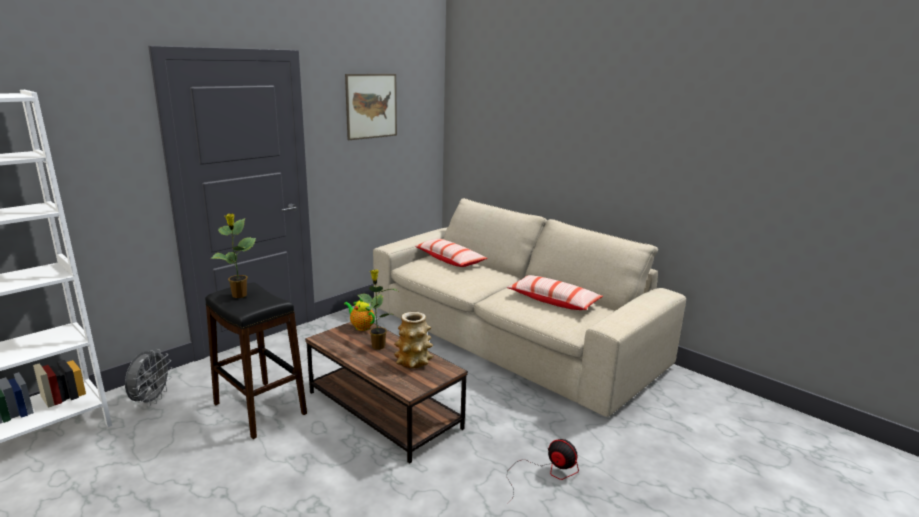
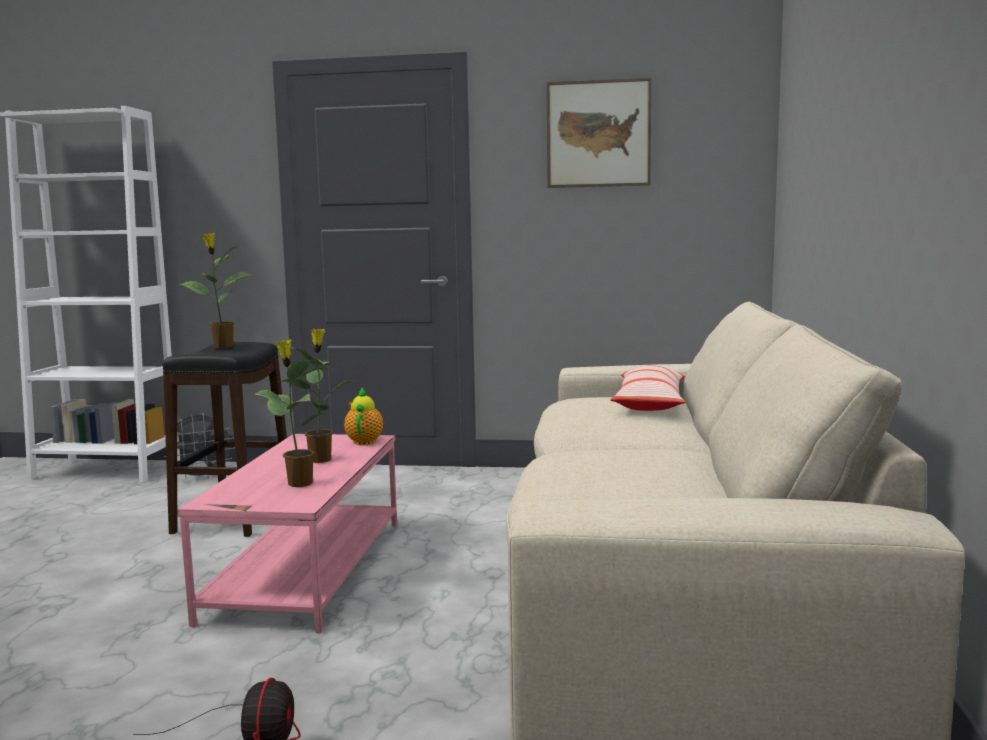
camera: 55 degrees right, 10 degrees down
brown coffee table [305,322,468,463] -> pink coffee table [178,434,397,633]
vase [394,312,433,368] -> potted plant [253,339,333,487]
pillow [507,275,603,310] -> none

